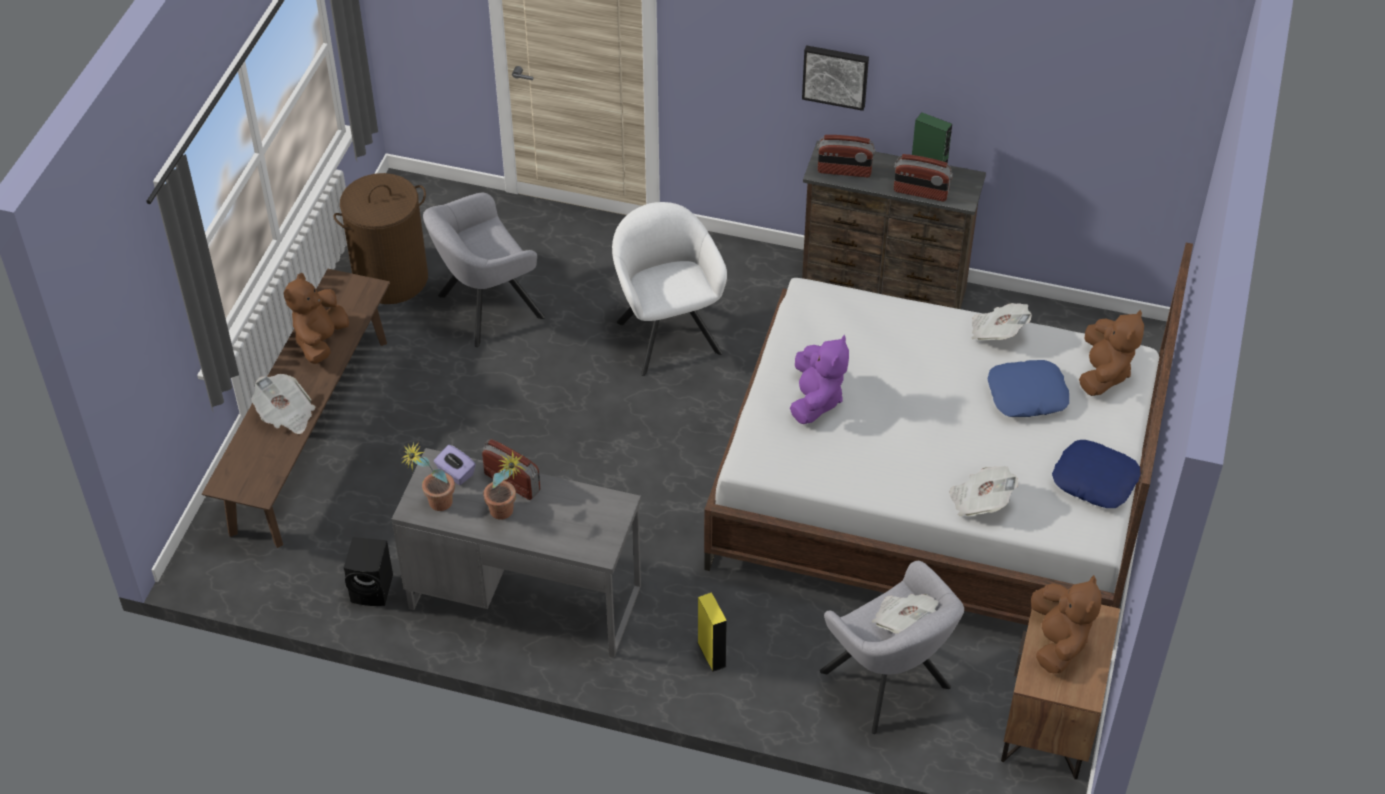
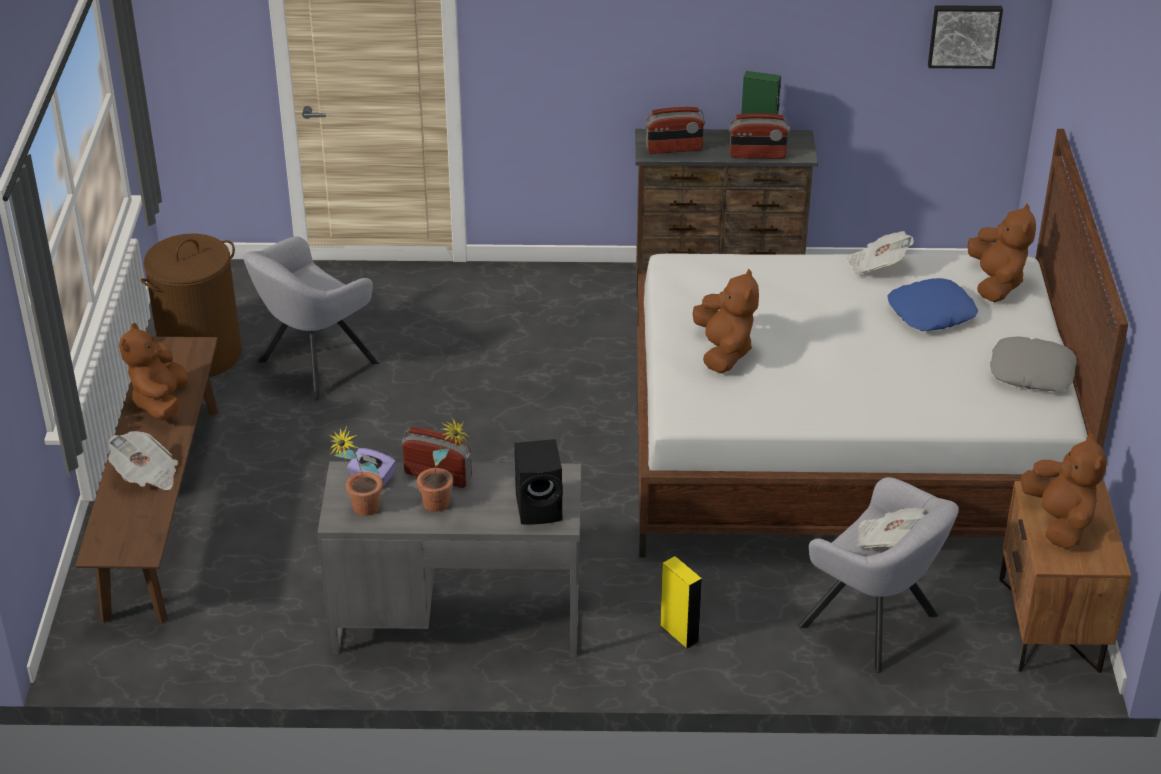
camera: 15 degrees left, 10 degrees down
black speaker [344,537,393,606] -> black speaker moved to [514,439,563,524]
white armchair [612,202,727,376] -> none
purple plush toy [790,335,849,424] -> brown plush toy [693,269,759,373]
picture [802,45,869,111] -> picture moved to [928,5,1003,69]
newspaper [949,466,1018,516] -> none
blue pillow [1052,440,1140,508] -> grey pillow [990,336,1077,391]

